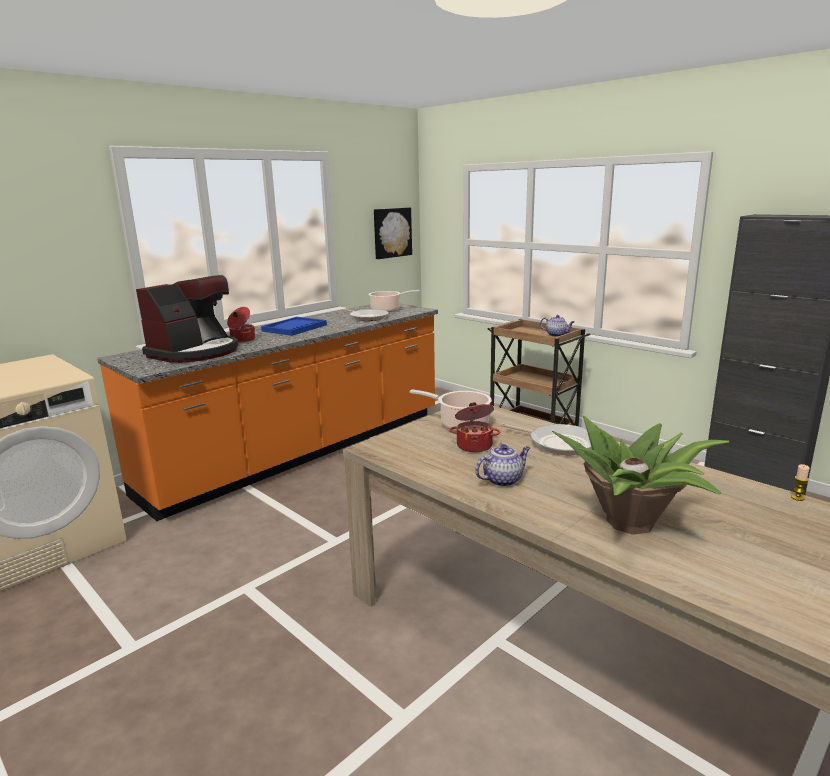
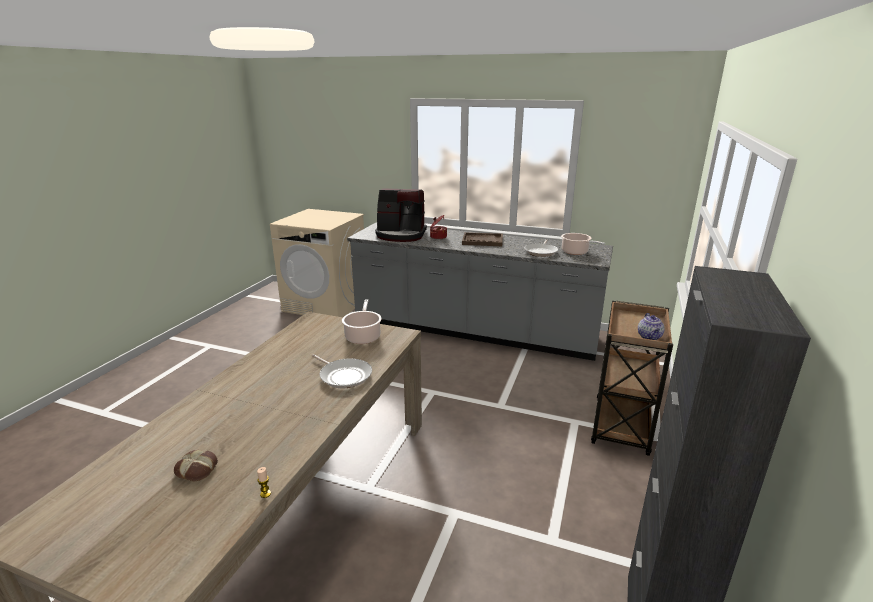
camera: 65 degrees right, 5 degrees up
orange counter [97,303,438,521] -> grey counter [347,222,613,361]
blue tray [261,317,327,336] -> brown tray [462,232,503,246]
picture [374,207,412,259] -> none
cooking pot [449,402,500,452] -> none
teapot [475,444,530,487] -> none
frying pan [501,424,592,455] -> frying pan turned 60 degrees counterclockwise [312,354,372,388]
potted plant [552,416,729,535] -> none
none -> bread [174,450,218,481]

